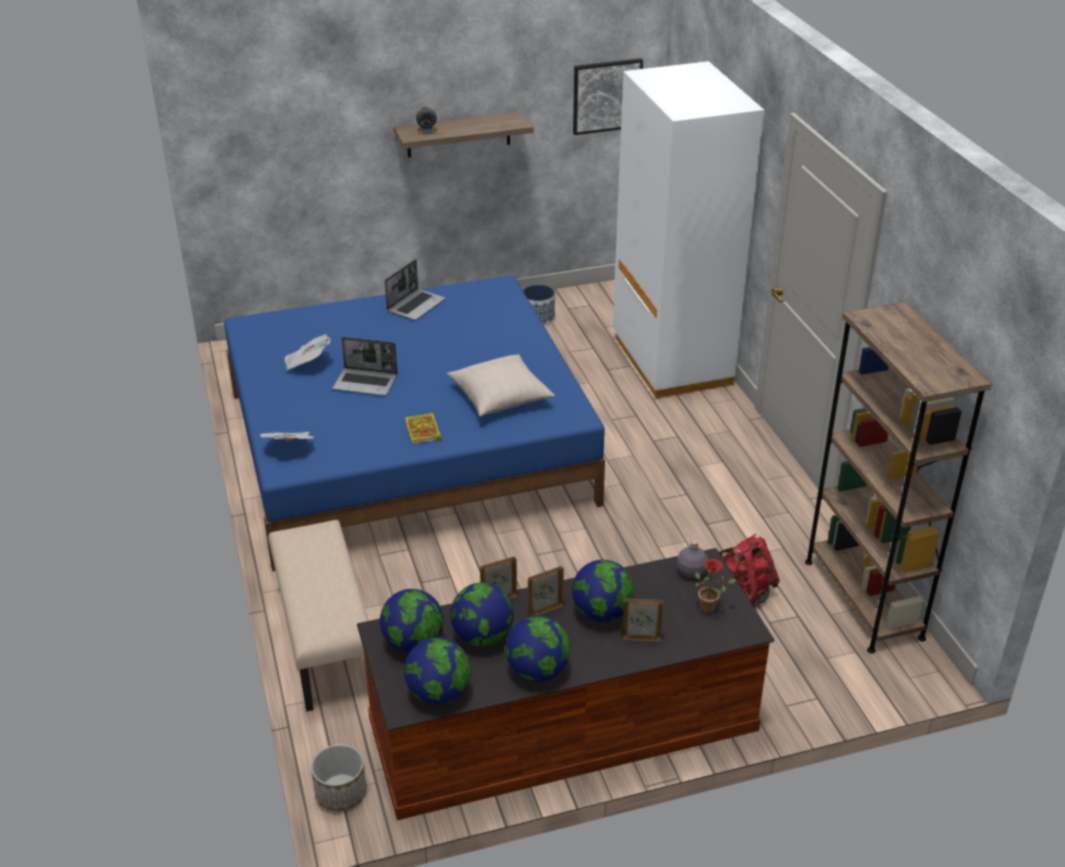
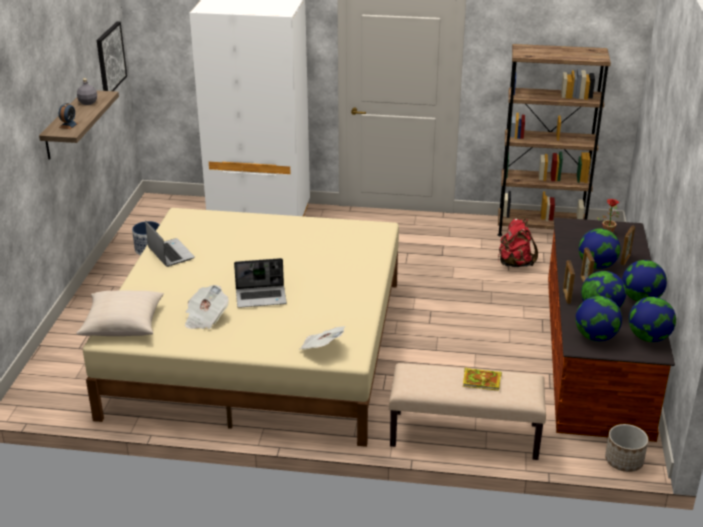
camera: 65 degrees left, 5 degrees down
blue bed [224,276,605,572] -> beige bed [83,208,399,447]
laptop [333,337,398,396] -> laptop turned 45 degrees clockwise [234,258,287,308]
book [405,412,442,444] -> book moved to [463,367,502,391]
beige pillow [447,354,555,417] -> beige pillow moved to [76,290,164,336]
grey bottle [676,540,708,578] -> grey bottle moved to [77,78,97,105]

